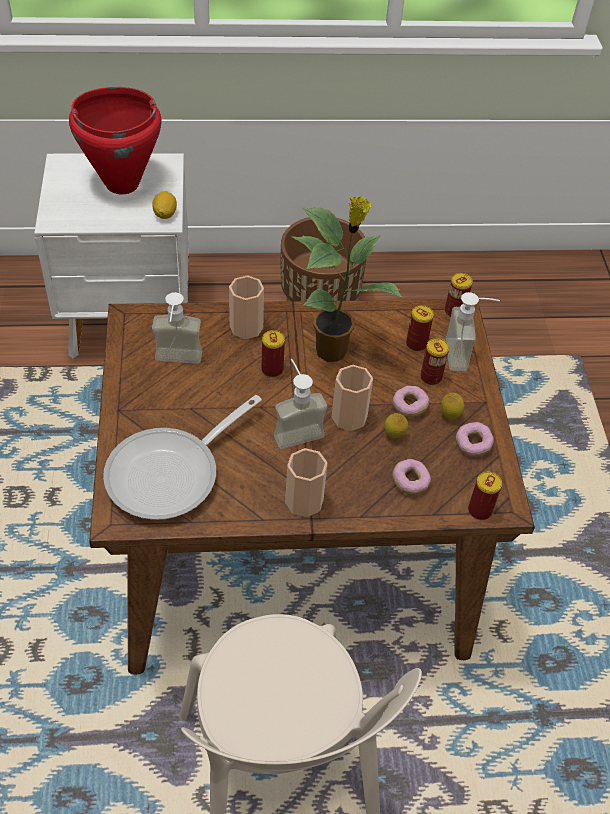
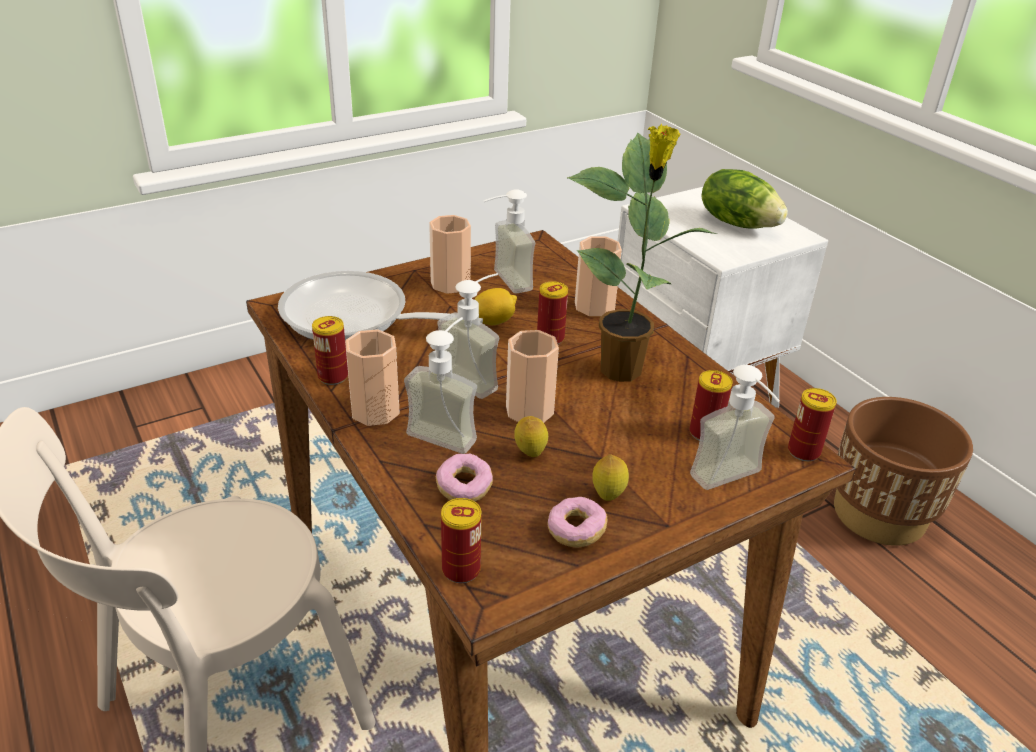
camera: 65 degrees right, 15 degrees down
red cooking pot [69,87,162,194] -> lettuce [701,169,788,229]
lemon [152,191,177,219] -> lemon moved to [474,288,517,325]
donut [392,386,429,417] -> none
can [421,338,449,385] -> can moved to [312,316,348,385]
none -> soap dispenser [404,317,477,454]
none -> cup [429,215,471,294]

